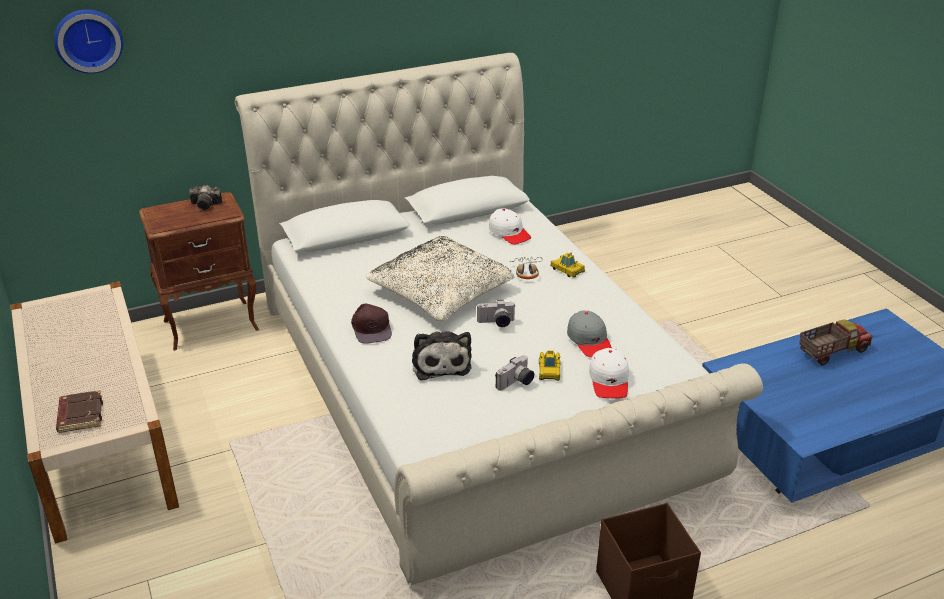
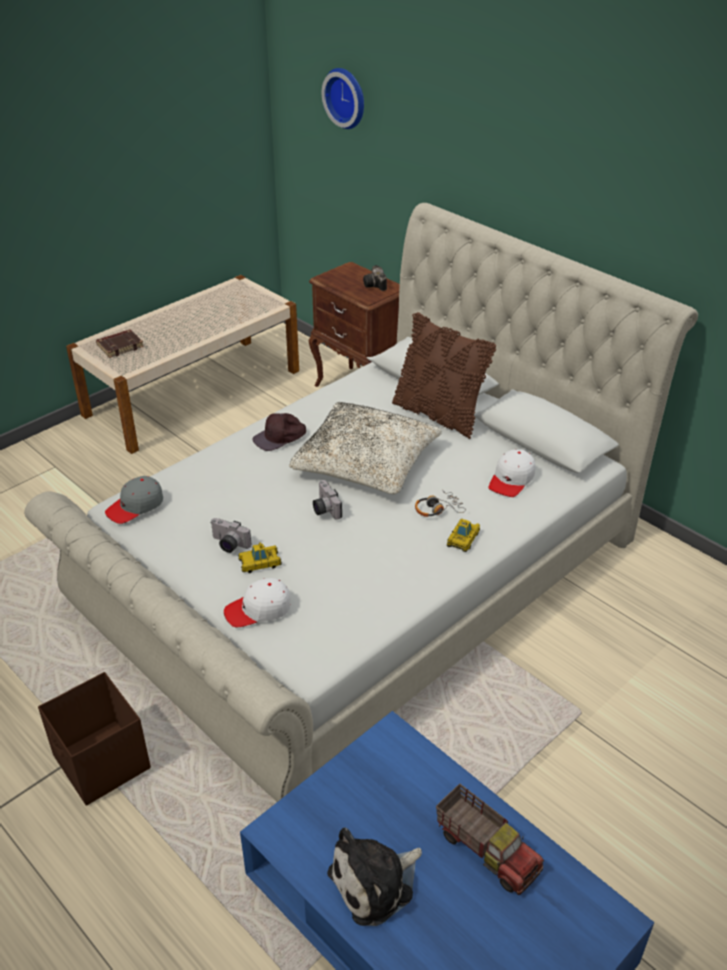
camera: 70 degrees right, 5 degrees up
plush toy [412,331,472,380] -> plush toy moved to [327,827,422,926]
grey cap [567,310,612,357] -> grey cap moved to [105,476,163,524]
none -> brown pillow [392,312,496,439]

